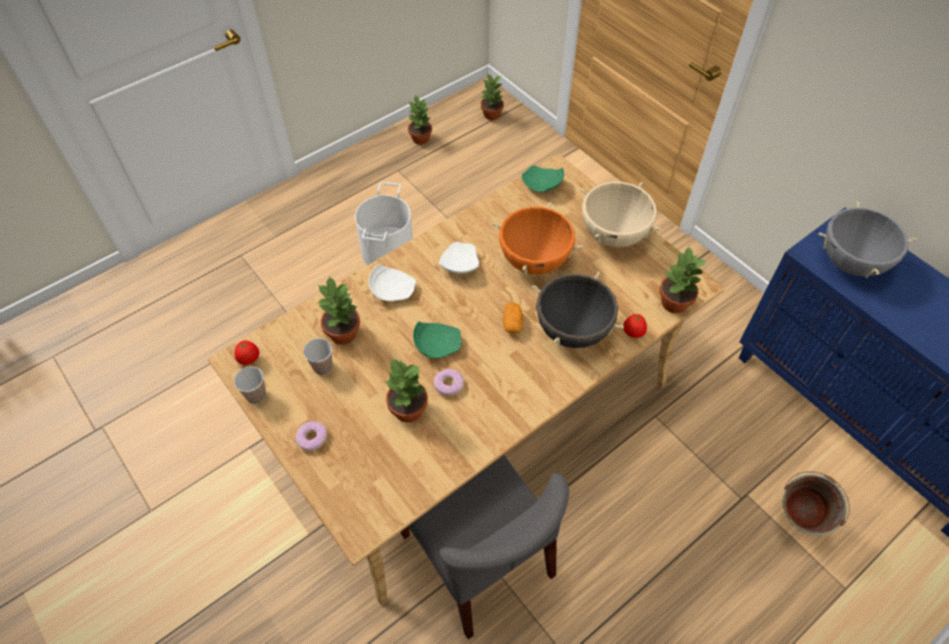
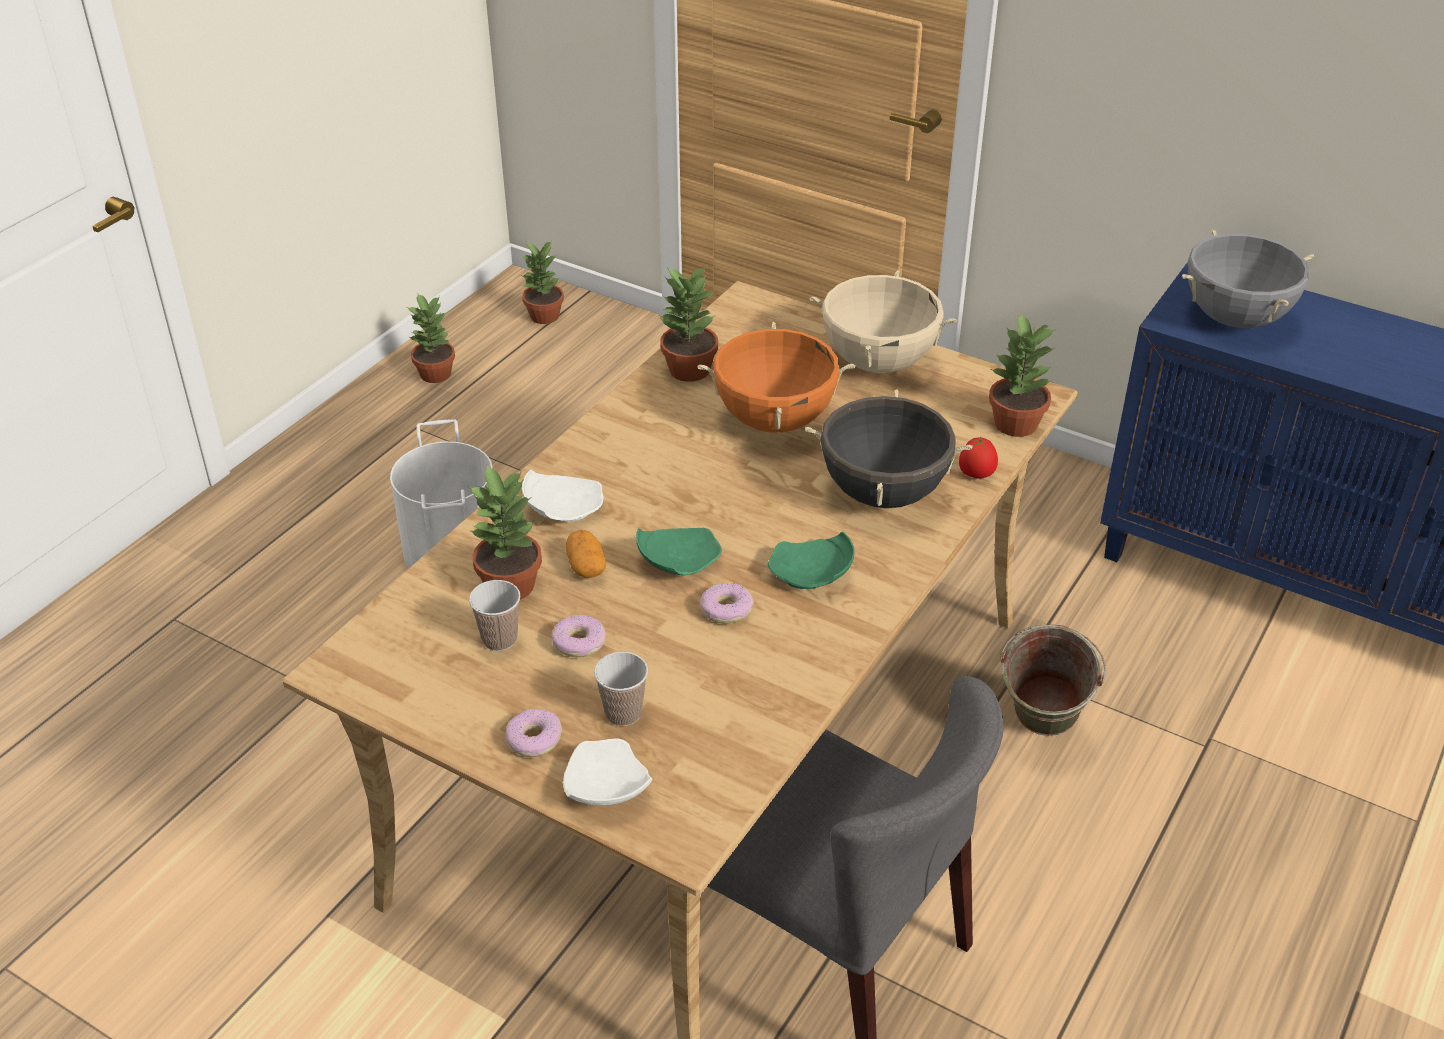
camera: 20 degrees left, 15 degrees down
cup [234,366,266,404] -> cup moved to [594,652,648,726]
tomato [235,341,259,365] -> none
potted plant [384,358,428,422] -> potted plant moved to [659,267,718,382]
white plate [439,242,479,274] -> white plate moved to [563,739,653,806]
potato [503,303,523,334] -> potato moved to [566,530,606,578]
green plate [522,165,564,192] -> green plate moved to [768,532,855,589]
green bucket [782,471,850,535] -> green bucket moved to [1000,625,1106,736]
none -> donut [551,615,605,657]

